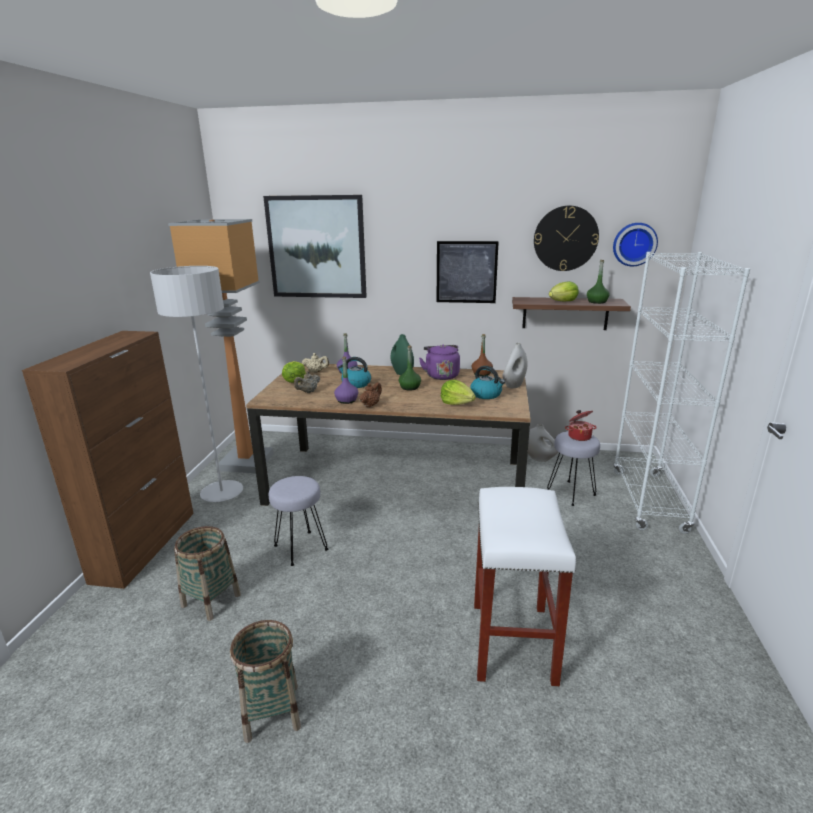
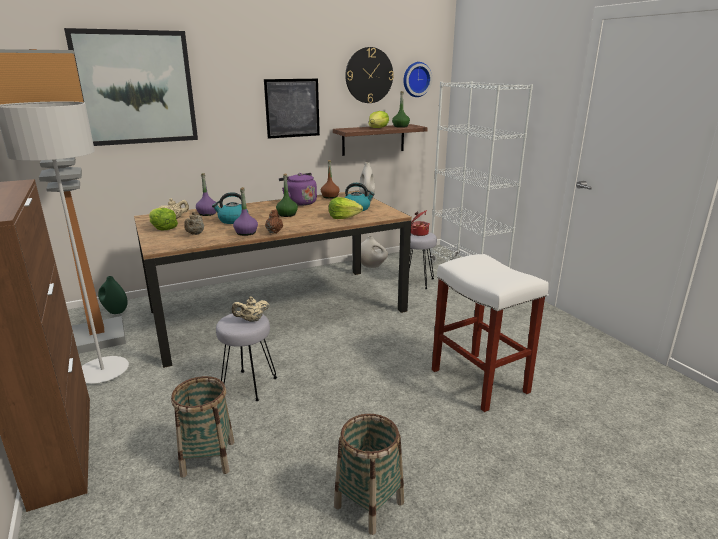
camera: 35 degrees left, 0 degrees up
green vase [391,334,414,375] -> green vase moved to [98,276,128,314]
none -> beige teapot [232,297,269,322]

